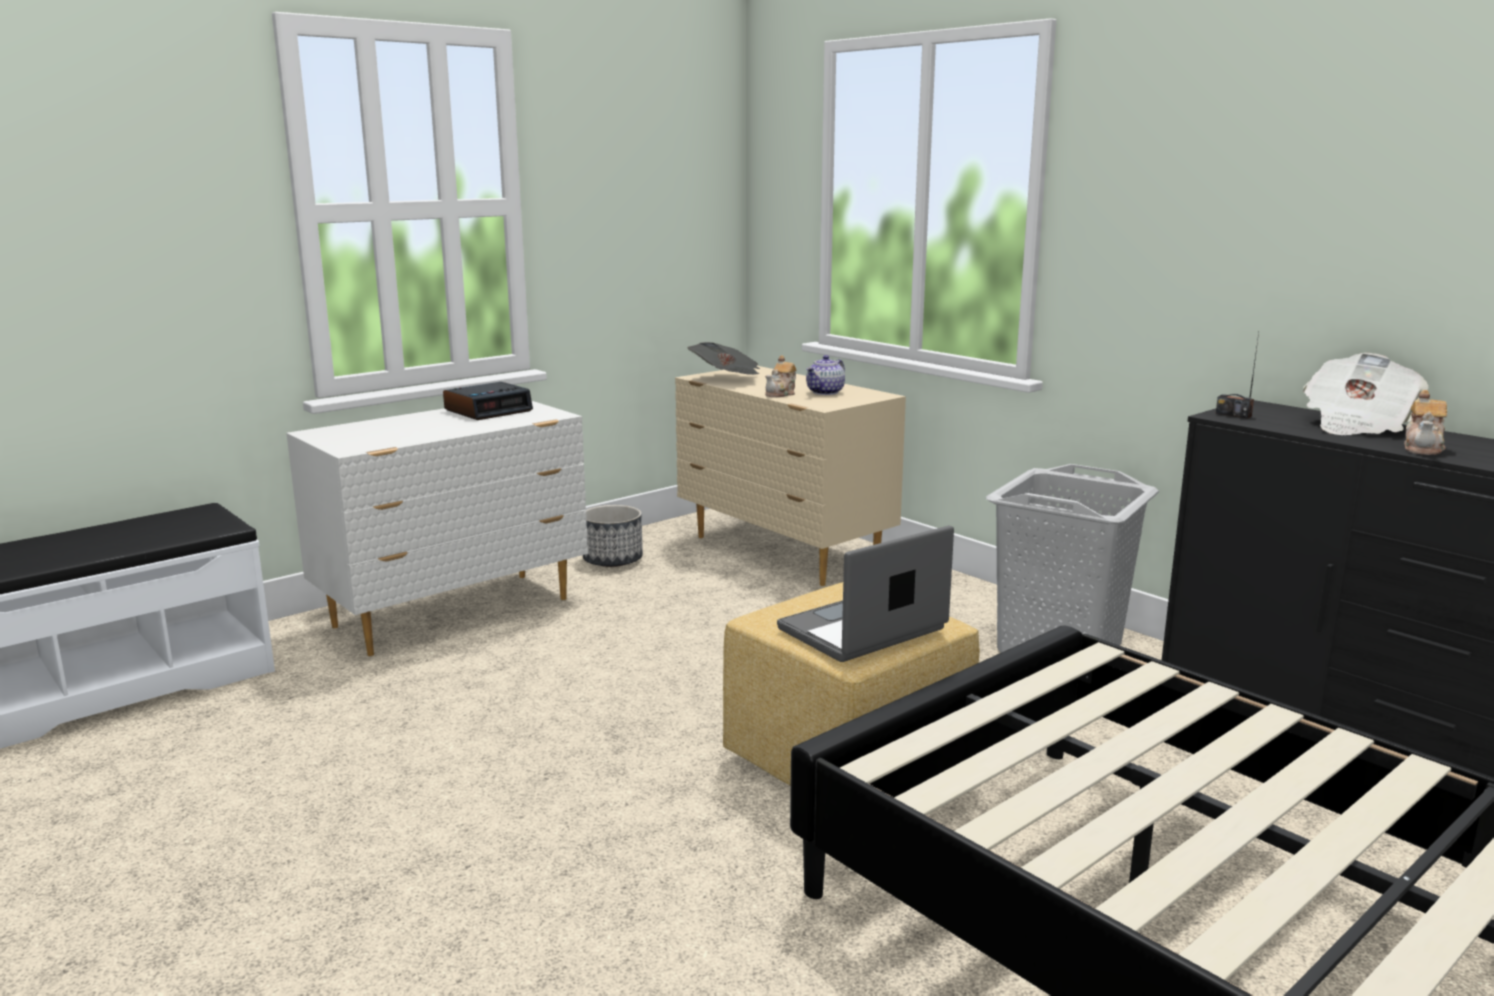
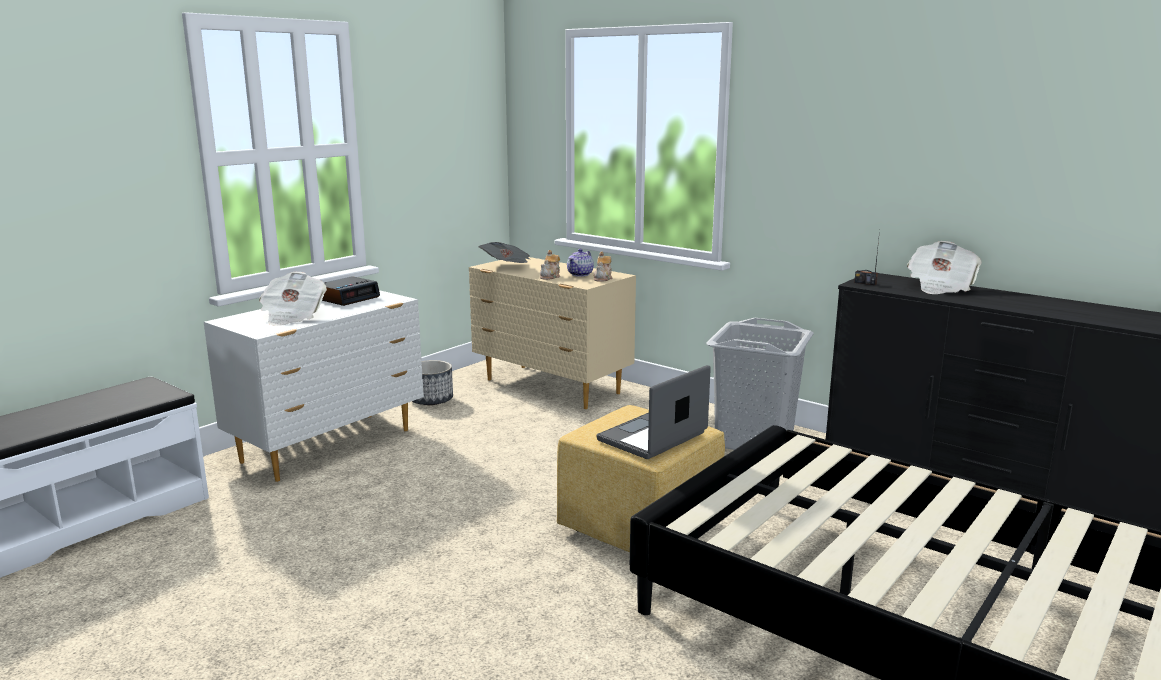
camera: 10 degrees left, 0 degrees up
teapot [1404,390,1447,455] -> teapot moved to [594,252,613,282]
none -> newspaper [259,272,327,326]

